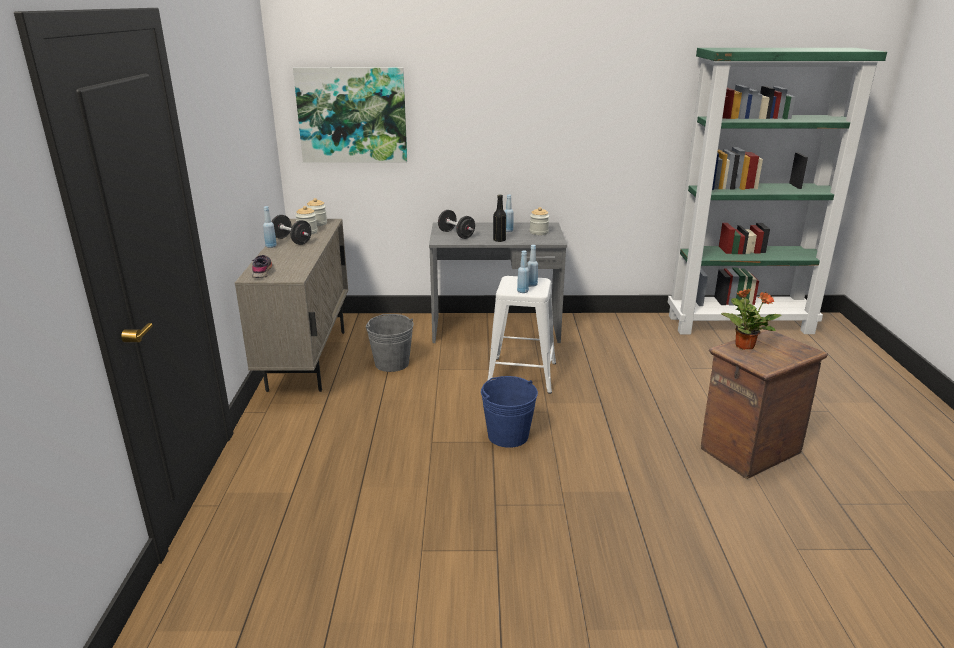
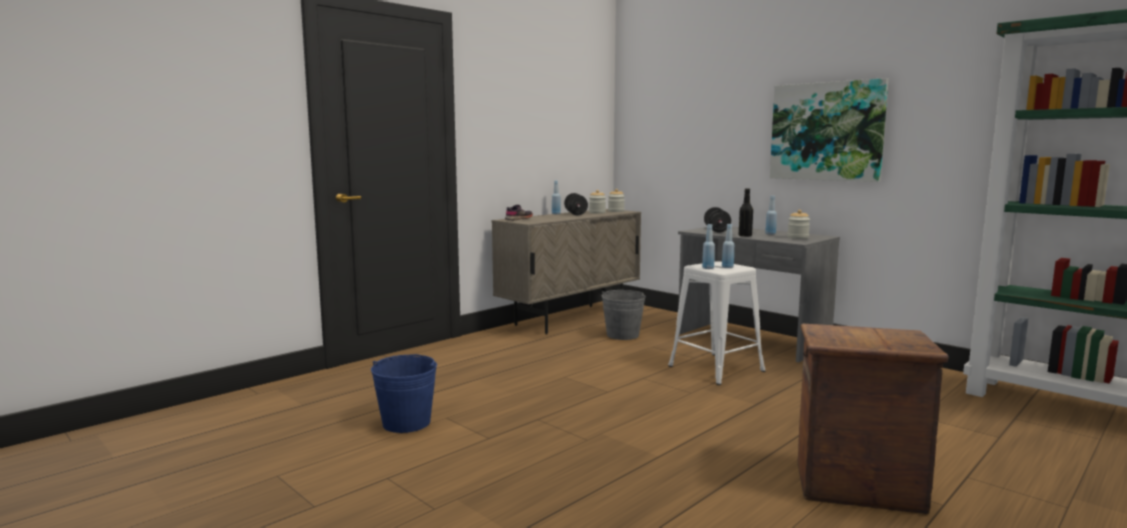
camera: 45 degrees right, 15 degrees down
picture [293,67,407,163] -> picture moved to [770,78,889,182]
blue bucket [481,376,538,448] -> blue bucket moved to [371,354,437,433]
potted plant [721,288,781,350] -> none

